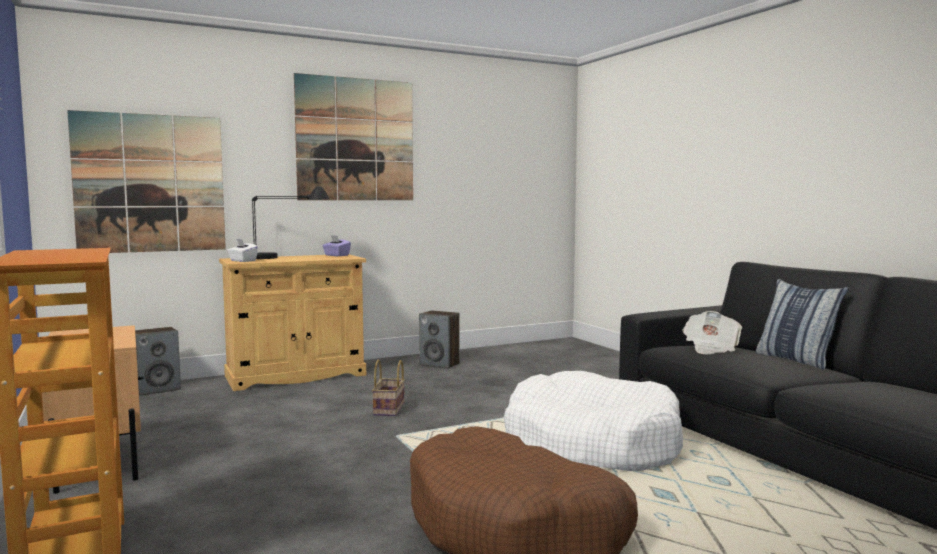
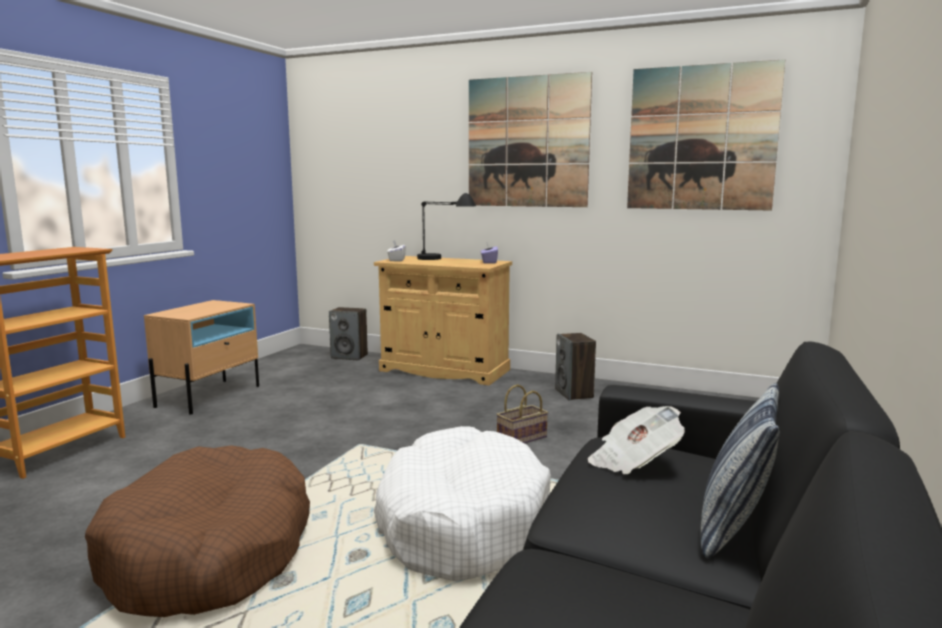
camera: 50 degrees right, 5 degrees up
picture [67,110,226,253] -> picture moved to [627,59,785,211]
basket [372,360,405,416] -> basket moved to [496,384,548,443]

